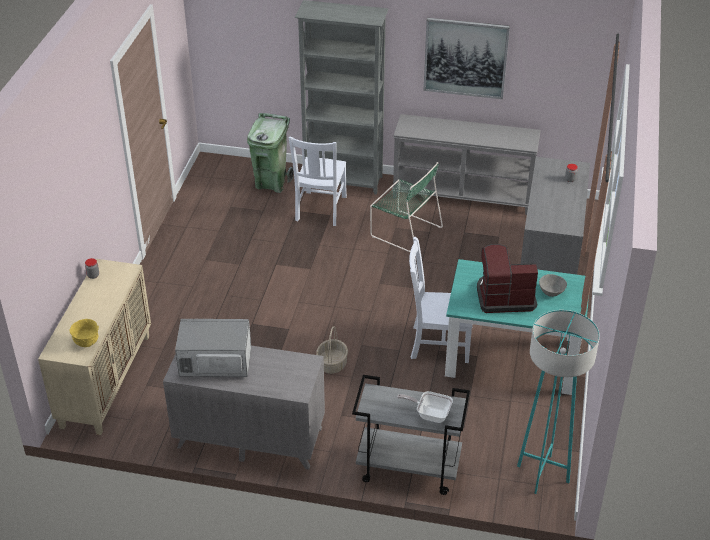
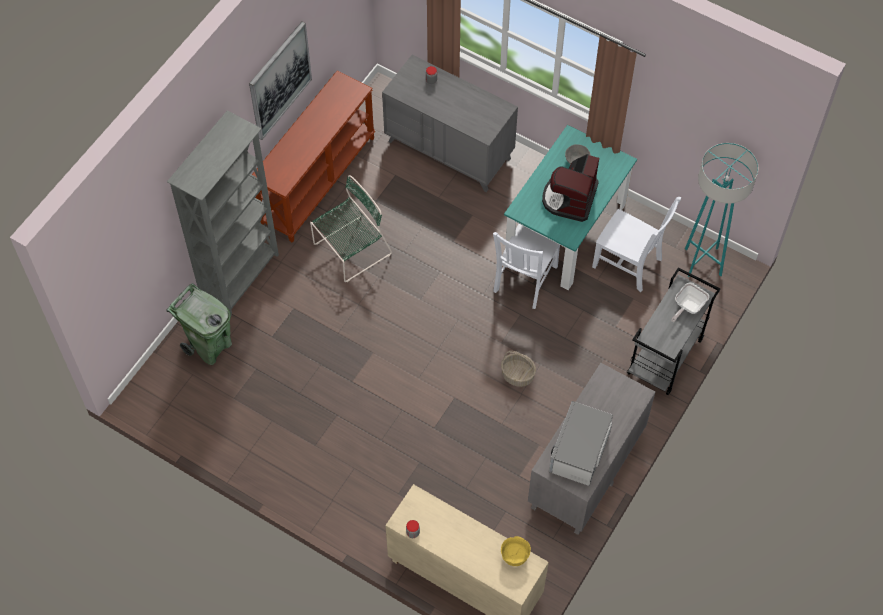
camera: 70 degrees left, 20 degrees up
white chair [289,137,347,226] -> white chair moved to [592,197,681,292]
grey console table [392,114,541,215] -> brown console table [252,70,375,243]

